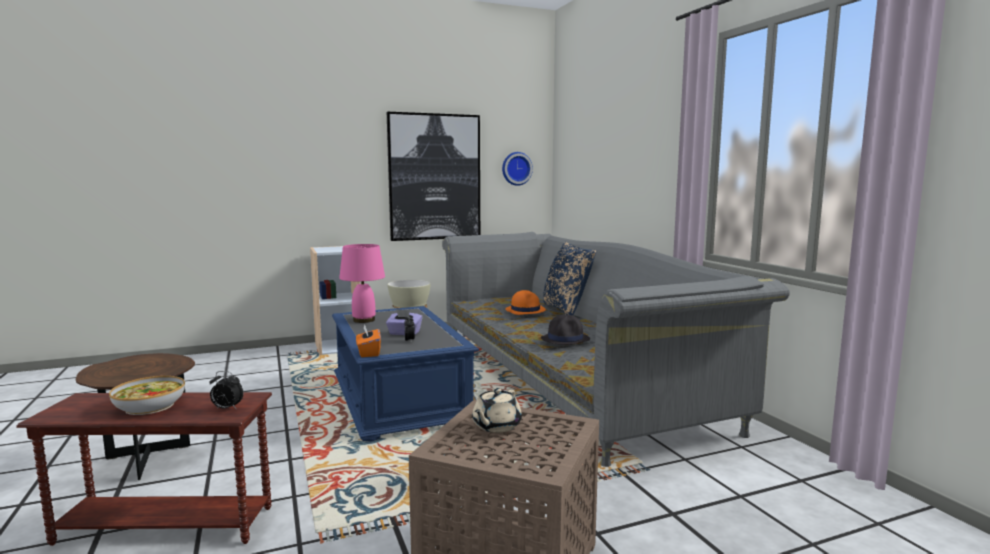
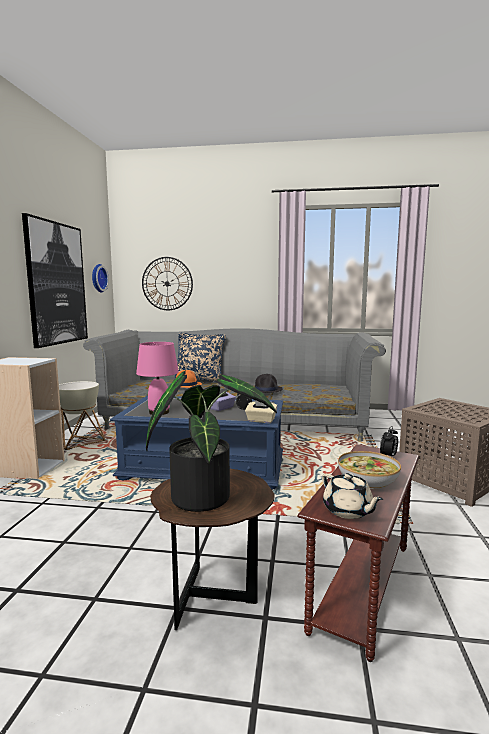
camera: 60 degrees left, 0 degrees up
orange tissue box [356,324,381,357] -> beige tissue box [245,400,277,423]
beige teapot [472,388,522,433] -> beige teapot moved to [322,473,383,519]
none -> wall clock [142,257,193,310]
none -> potted plant [146,371,277,512]

